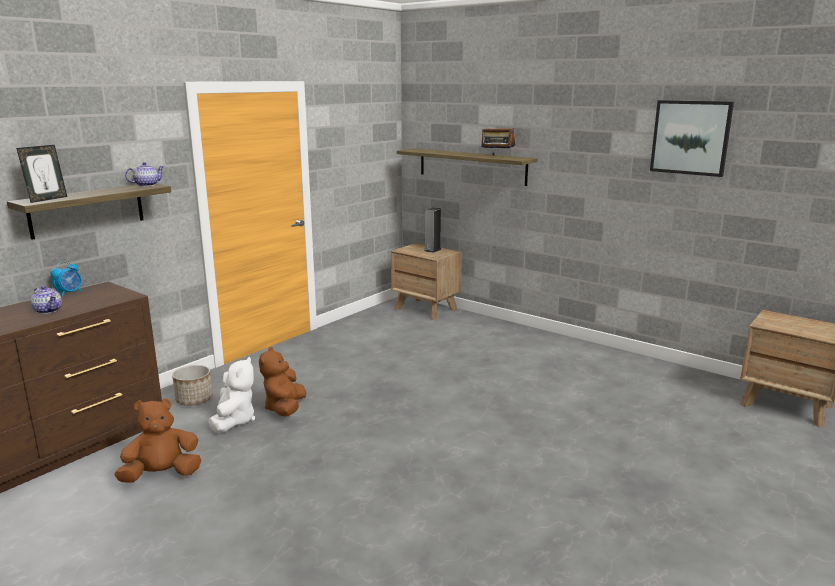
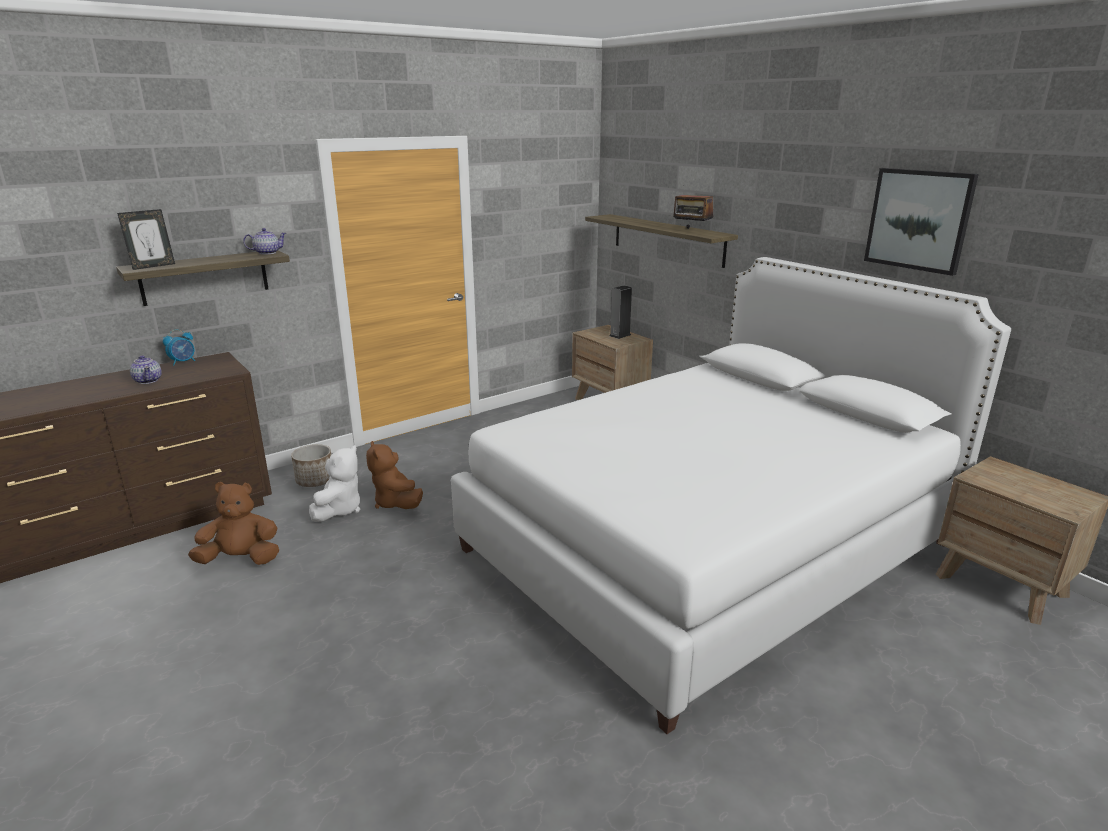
camera: 15 degrees right, 5 degrees up
brown plush toy [259,347,307,416] -> brown plush toy turned 45 degrees counterclockwise [366,441,423,509]
none -> white bed [451,257,1011,734]

